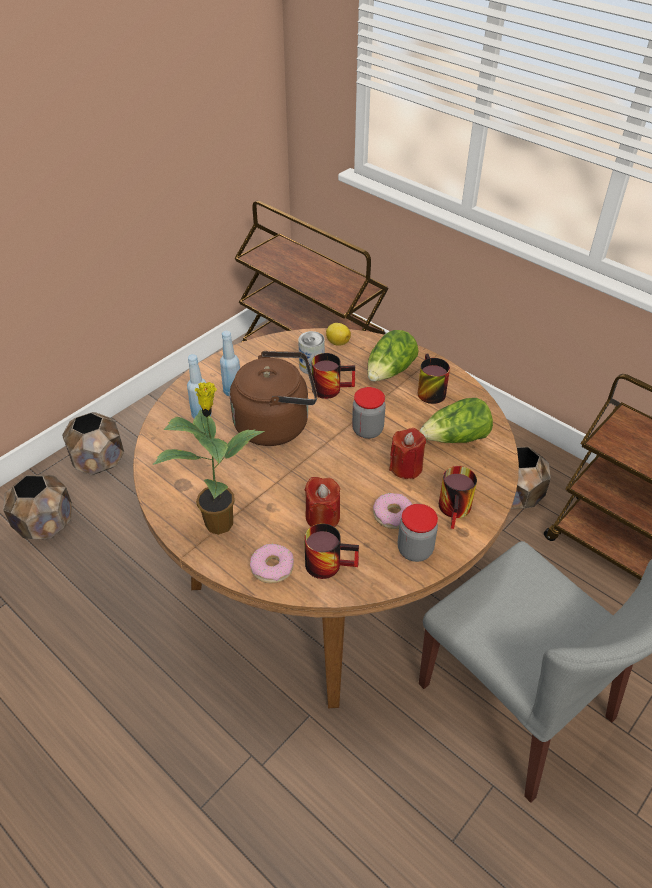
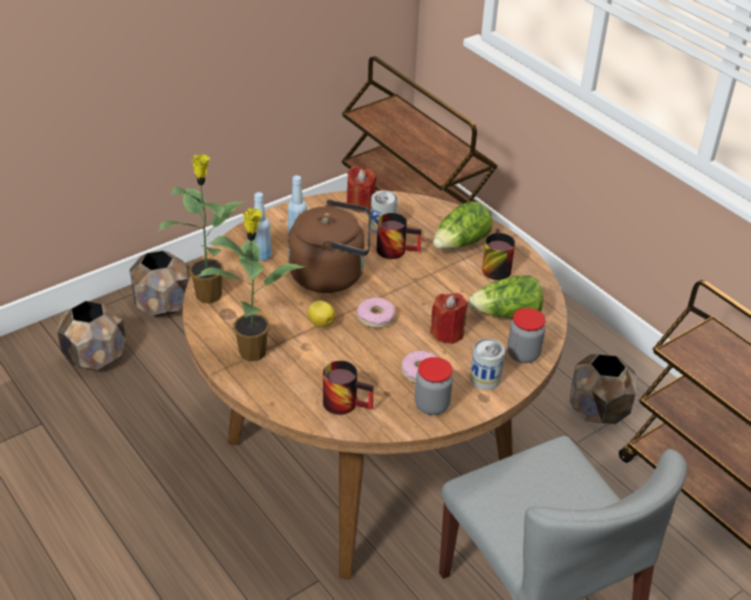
camera: 10 degrees right, 5 degrees down
donut [250,544,294,583] -> donut moved to [357,298,396,328]
red candle [304,477,340,527] -> red candle moved to [347,166,376,213]
lemon [326,323,351,346] -> lemon moved to [308,300,336,328]
jar [352,387,386,439] -> jar moved to [507,308,546,363]
mug [439,466,477,529] -> can [470,338,505,390]
none -> potted plant [158,154,246,304]

